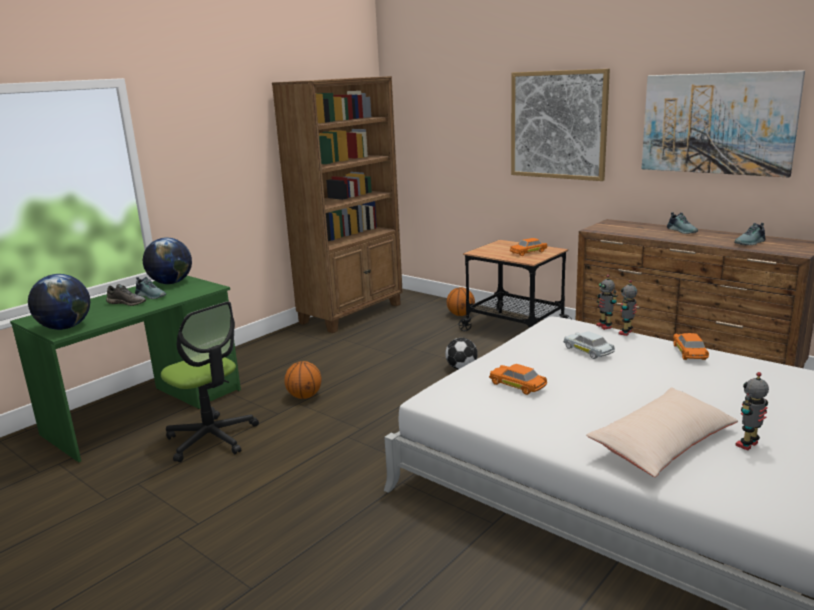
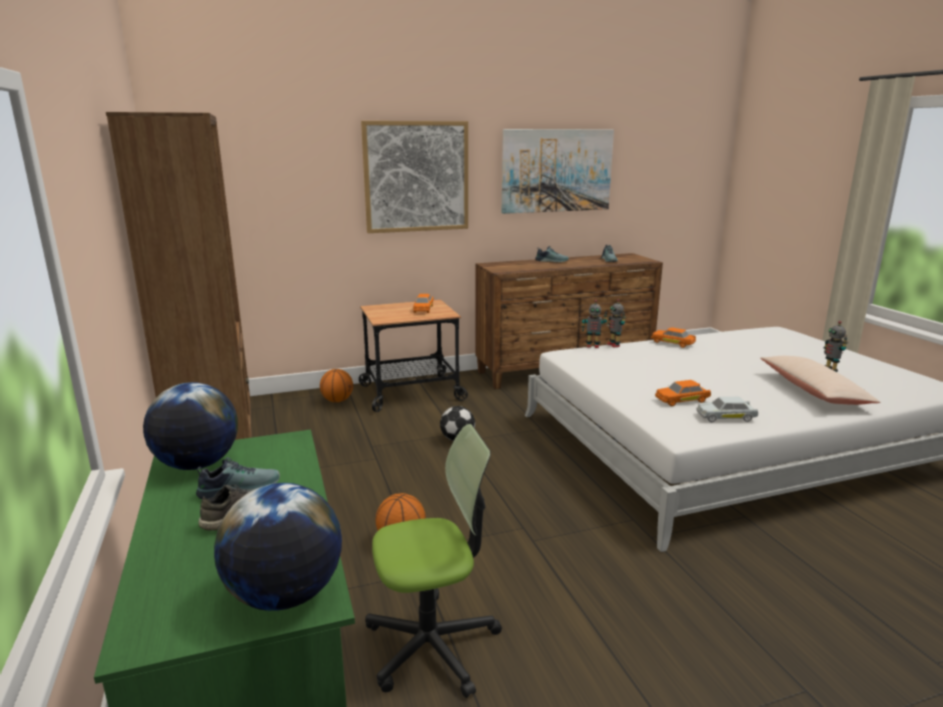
camera: 60 degrees left, 0 degrees up
white toy car [563,331,615,359] -> white toy car moved to [697,397,758,422]

